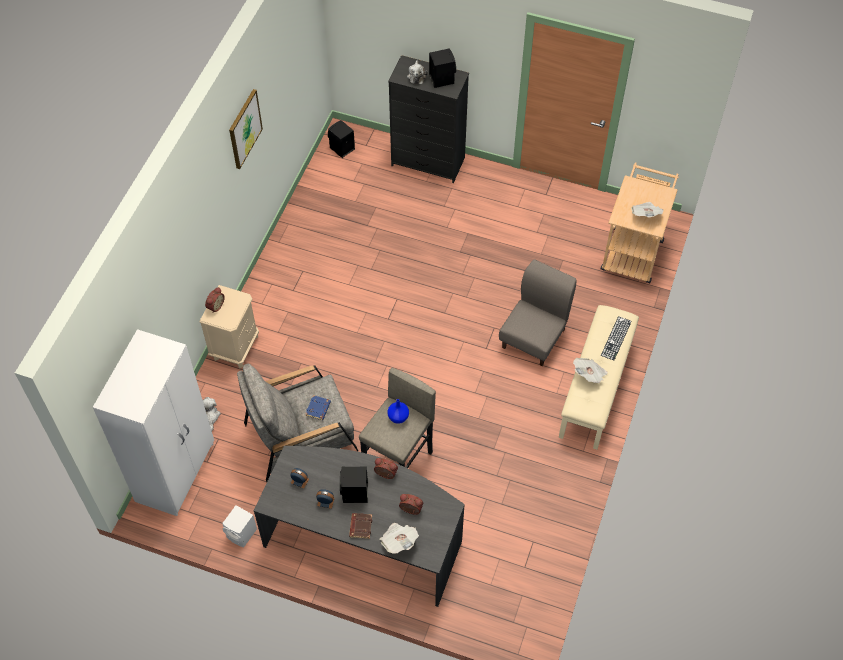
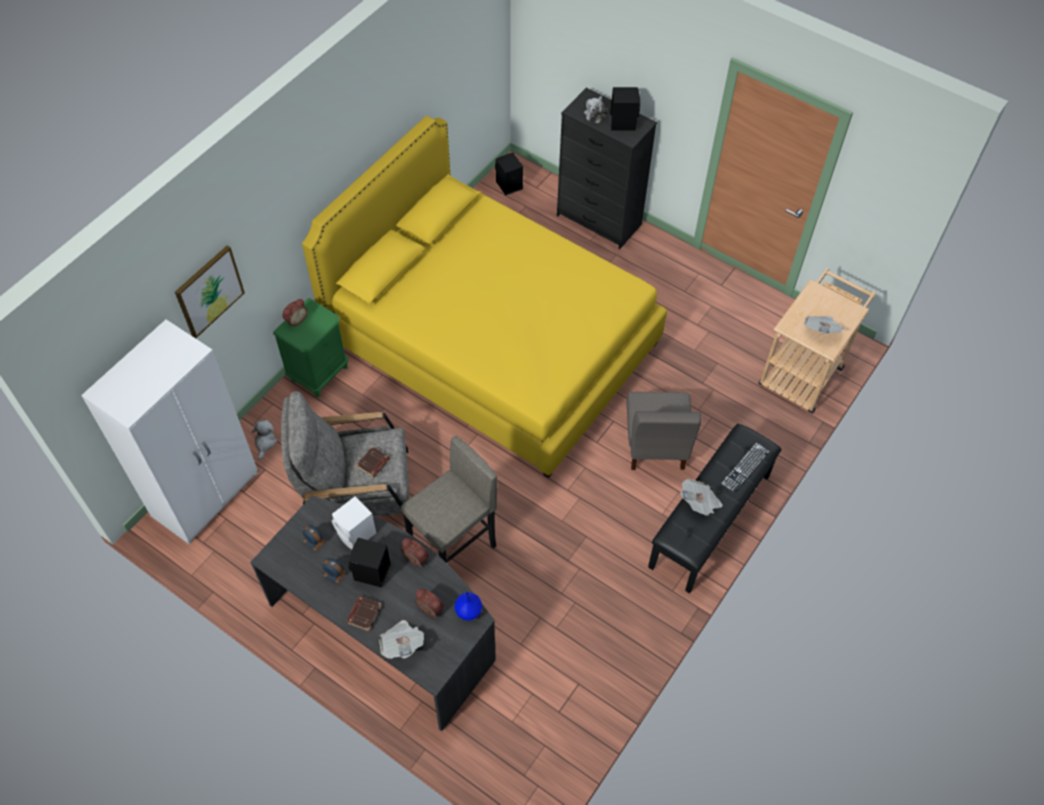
camera: 15 degrees right, 0 degrees up
beige nightstand [200,285,259,368] -> green nightstand [273,298,348,397]
white speaker [222,505,257,547] -> white speaker moved to [332,496,376,549]
picture [229,89,263,169] -> picture moved to [175,245,245,338]
blue book [305,395,331,420] -> brown book [356,446,390,478]
blue vase [388,399,409,424] -> blue vase moved to [454,592,482,621]
grey chair [499,260,576,366] -> grey chair turned 135 degrees clockwise [627,392,701,470]
beige bench [559,305,639,449] -> black bench [648,424,782,594]
none -> yellow bed [302,116,667,479]

